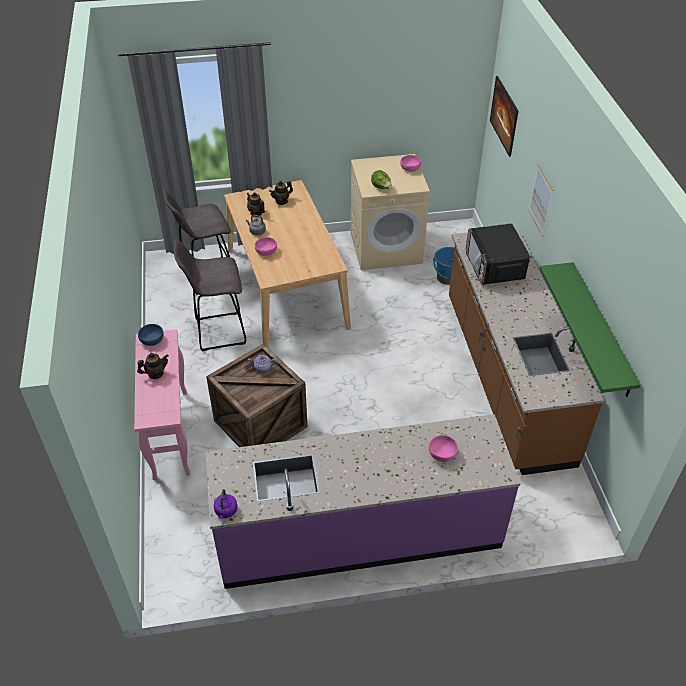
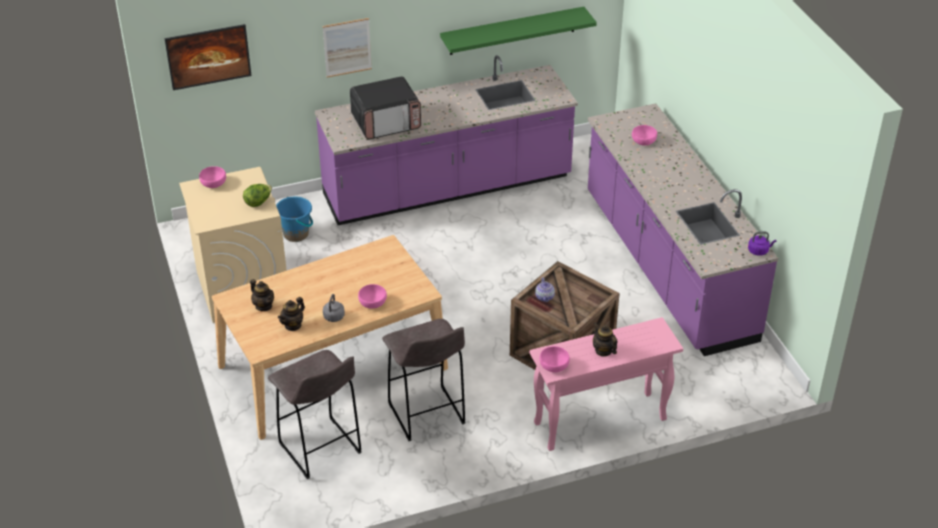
camera: 100 degrees left, 5 degrees down
blue bowl [138,324,163,346] -> pink bowl [540,346,570,373]
brown counter [449,227,604,475] -> purple counter [315,55,578,225]

